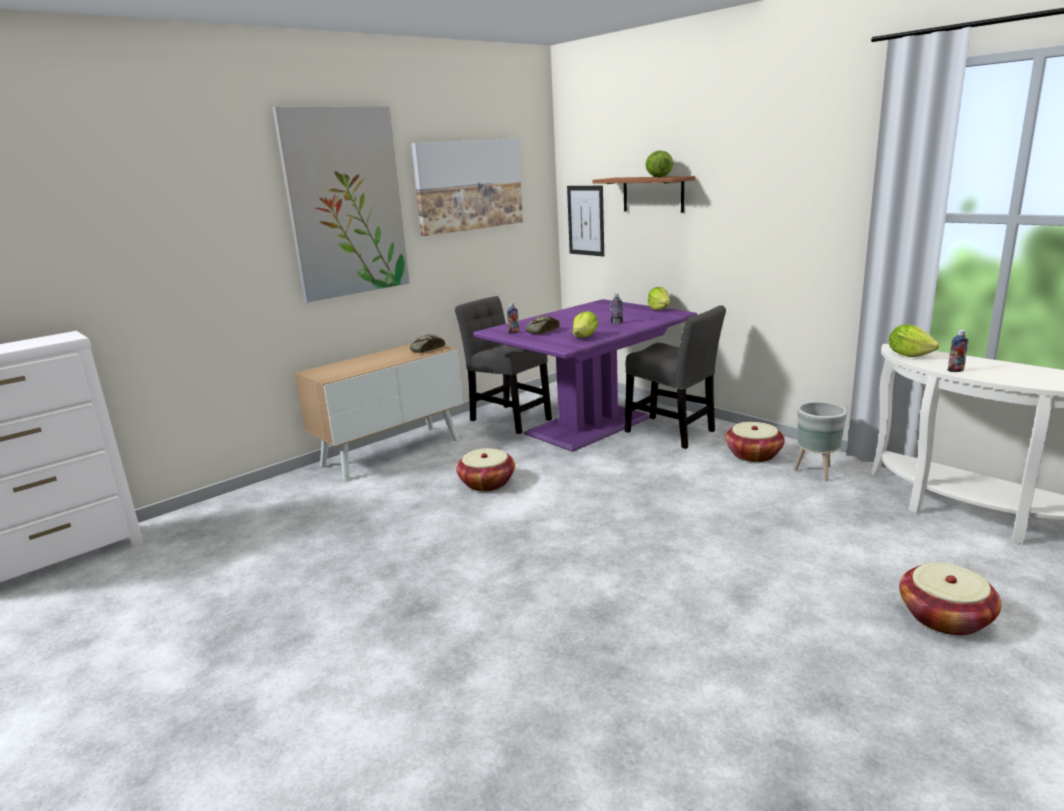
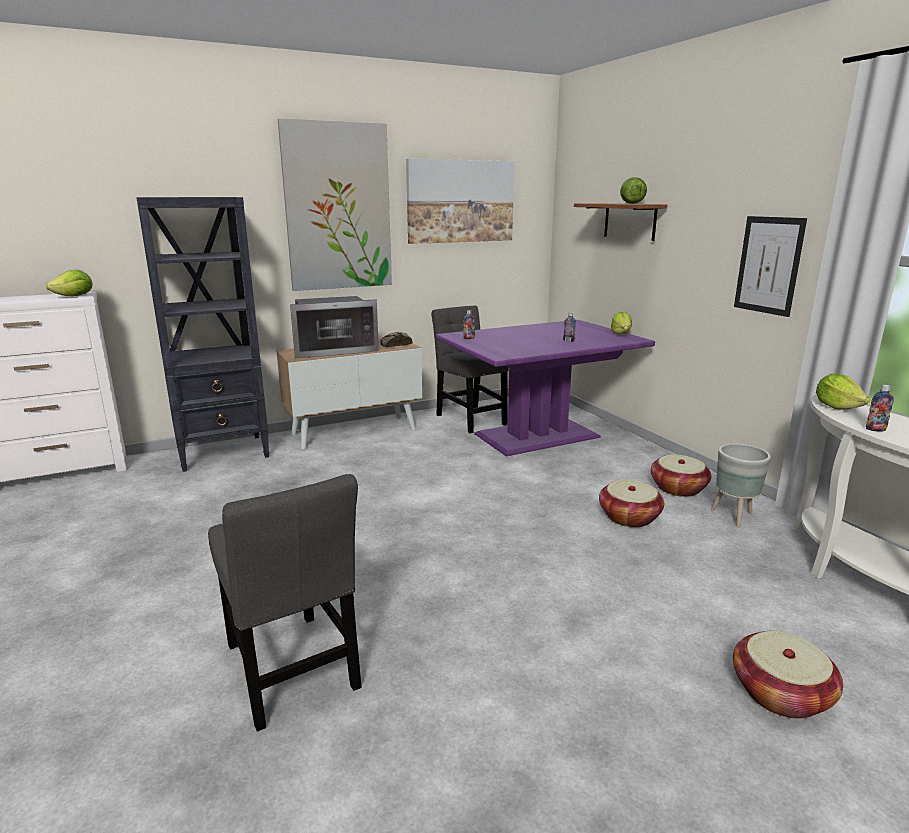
camera: 15 degrees right, 0 degrees up
basket [456,448,515,492] -> basket moved to [599,480,664,527]
bread [526,316,560,334] -> none
picture [567,186,604,257] -> picture moved to [734,216,807,317]
lettuce [573,311,598,338] -> lettuce moved to [46,270,92,296]
grey chair [624,305,726,449] -> grey chair moved to [208,474,362,732]
none -> black bookcase [136,197,270,472]
none -> microwave [290,296,379,359]

